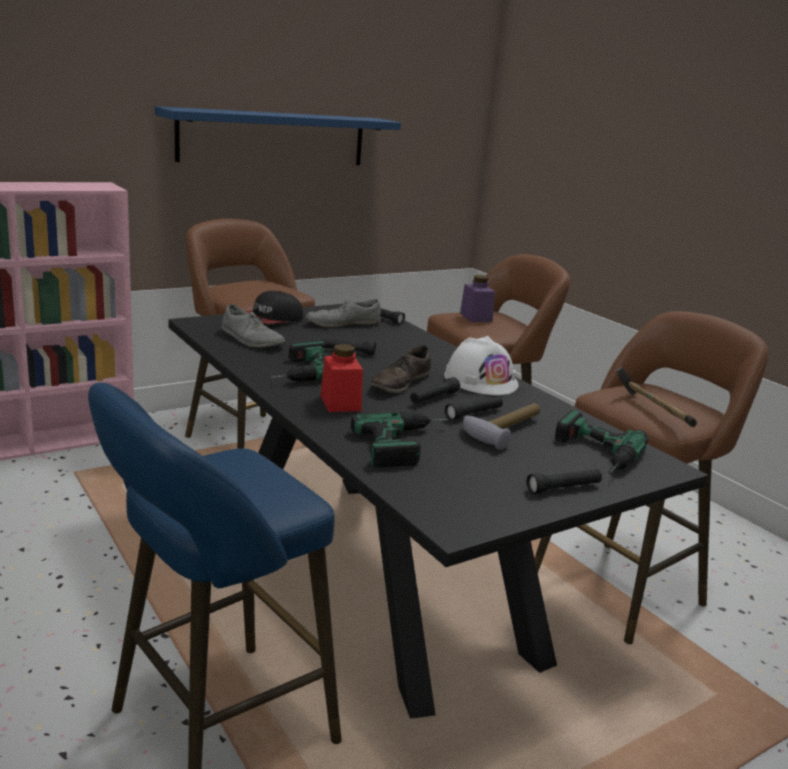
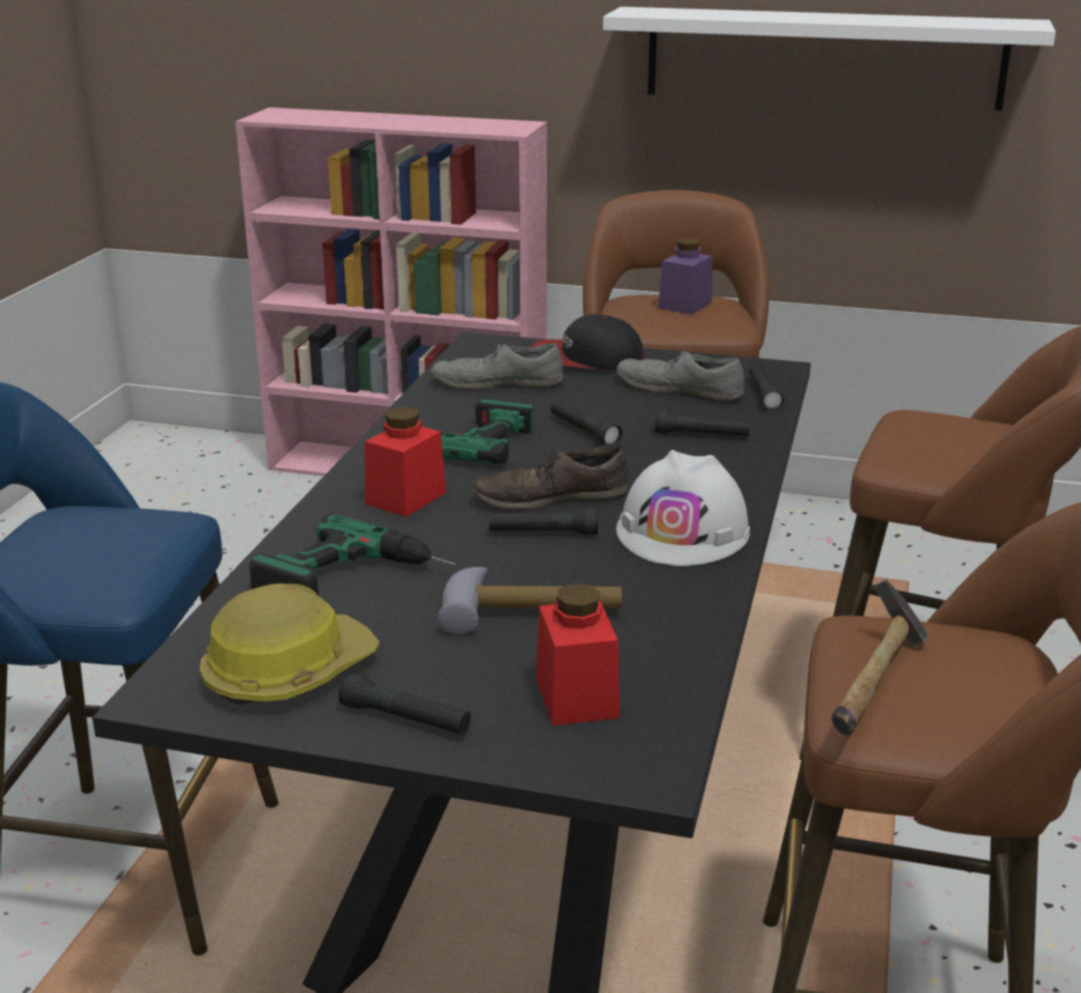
camera: 50 degrees right, 5 degrees up
blue shelf [155,106,401,165] -> white shelf [603,7,1056,111]
grey shoe [222,304,285,347] -> grey shoe turned 90 degrees clockwise [431,343,563,389]
black flashlight [445,396,503,420] -> black flashlight moved to [655,410,750,437]
purple jar [460,275,495,322] -> purple jar moved to [658,238,713,314]
power drill [555,410,648,473] -> red jar [536,583,620,726]
none -> hard hat [200,583,380,705]

